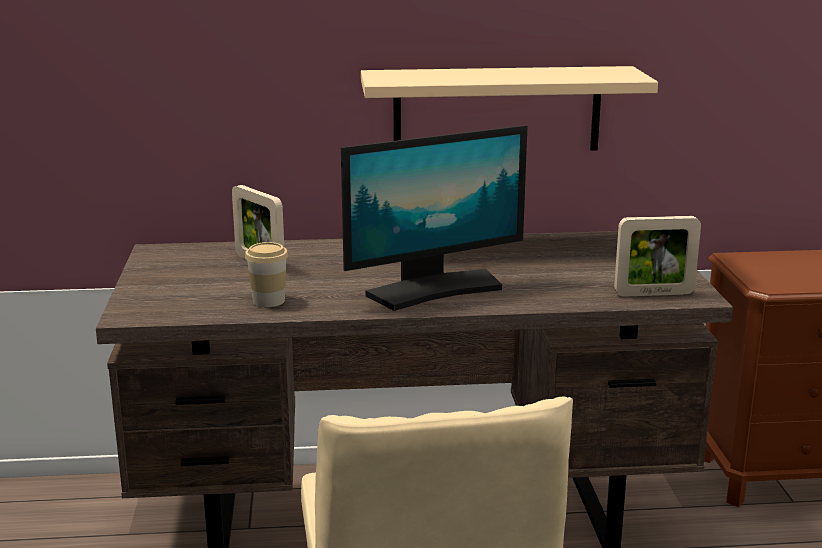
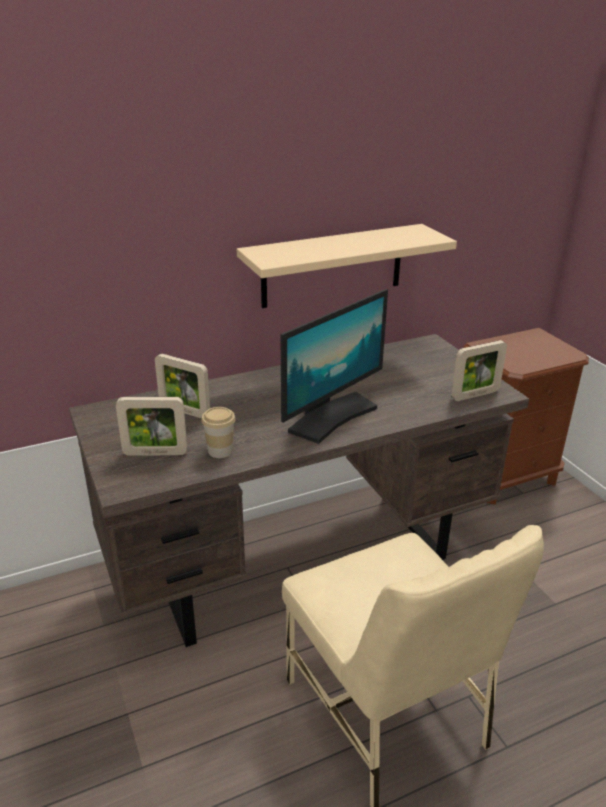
camera: 20 degrees left, 10 degrees up
none -> picture frame [116,397,187,456]

